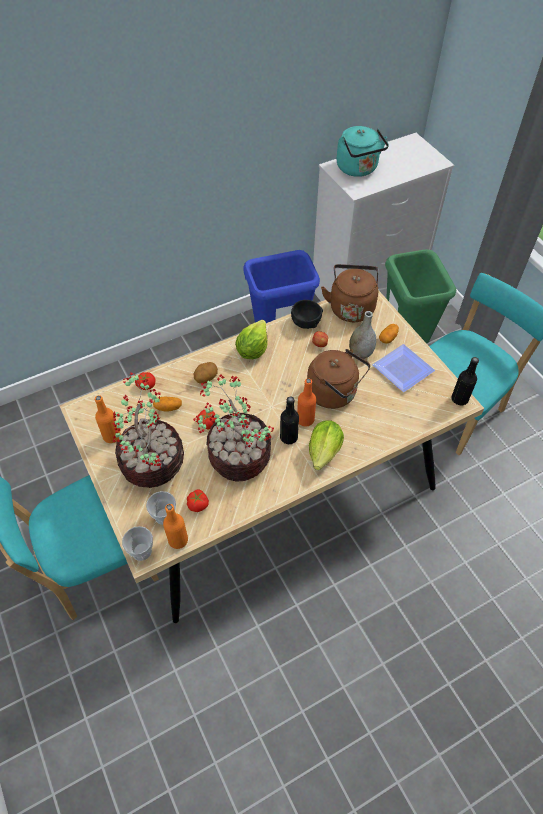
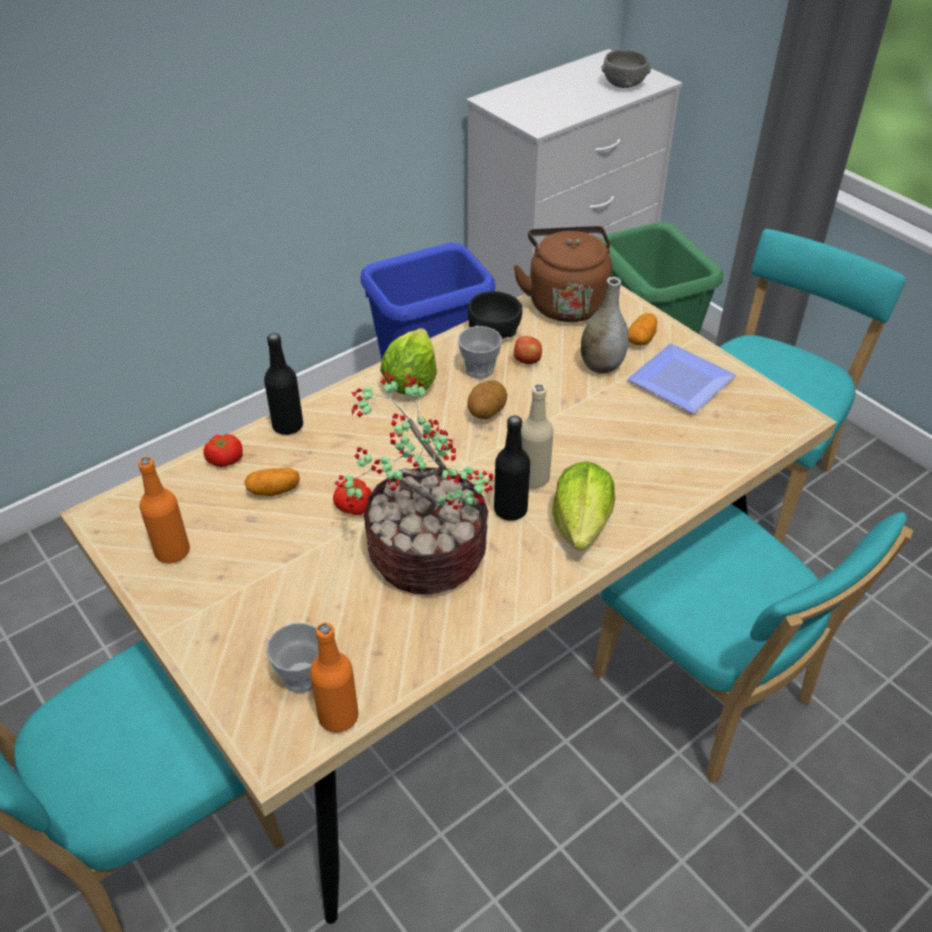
camera: 10 degrees left, 10 degrees down
potted plant [112,372,184,488] -> none
cup [122,526,153,561] -> cup moved to [458,326,502,379]
tomato [187,489,209,512] -> none
potato [194,362,218,384] -> potato moved to [467,380,507,419]
orange bottle [297,378,316,427] -> beige bottle [521,384,554,488]
brown kettle [307,349,370,409] -> none
turquoise kettle [337,126,389,177] -> none
black bottle [451,357,479,405] -> black bottle moved to [264,333,303,435]
none -> turquoise chair [593,504,913,783]
none -> grey bowl [602,49,651,88]

